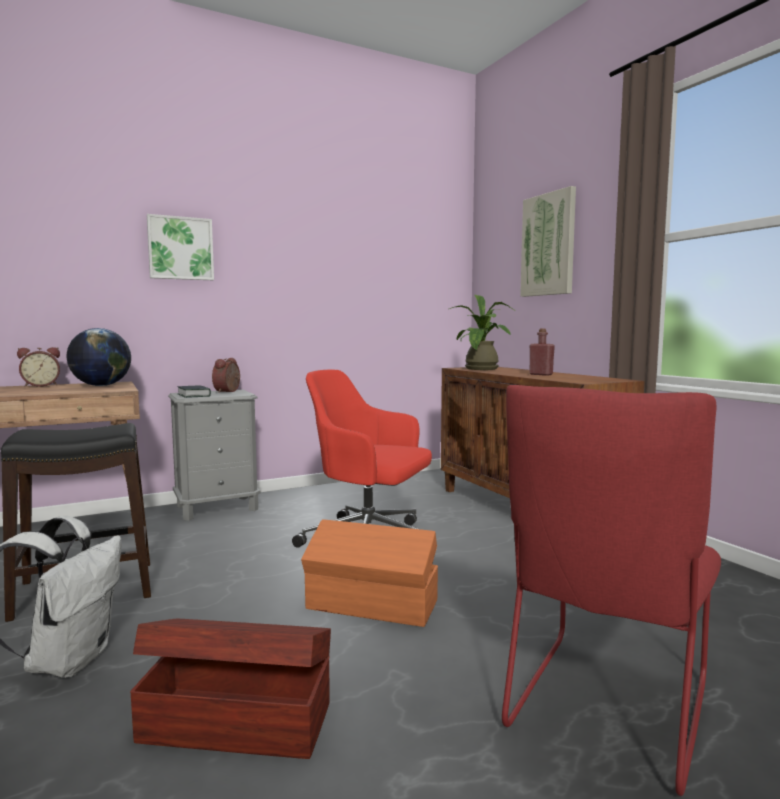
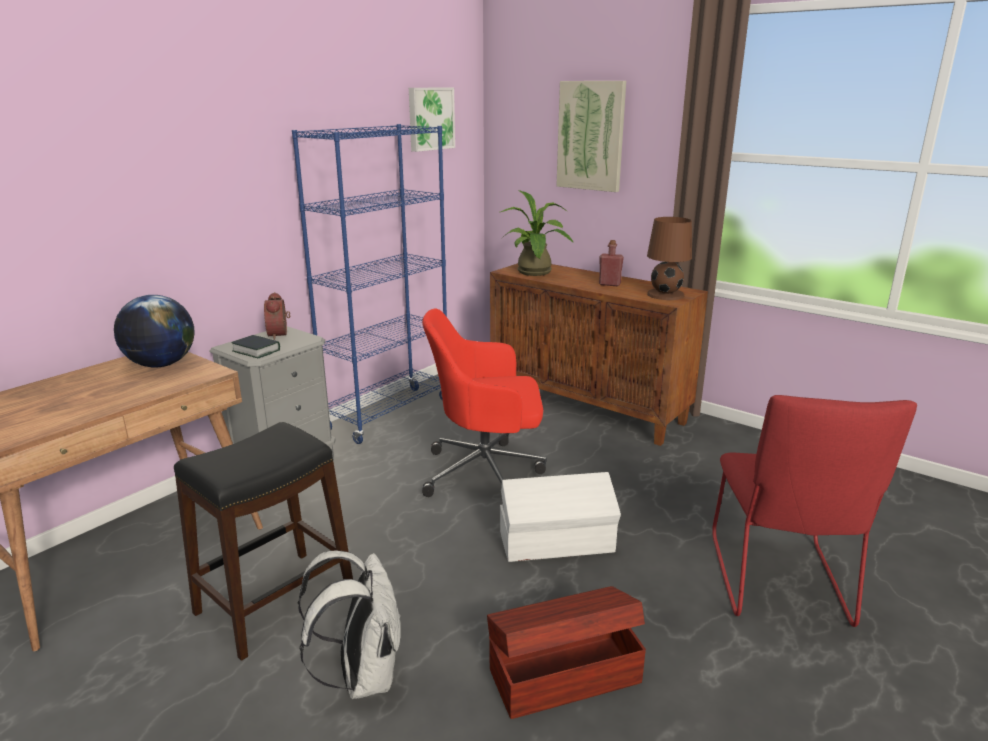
camera: 25 degrees left, 15 degrees up
alarm clock [17,347,60,387] -> none
picture [147,214,214,280] -> picture moved to [409,88,455,152]
orange storage box [301,519,438,627] -> white storage box [500,472,621,562]
none -> blue bookcase [292,124,447,444]
none -> brown table lamp [647,217,692,300]

